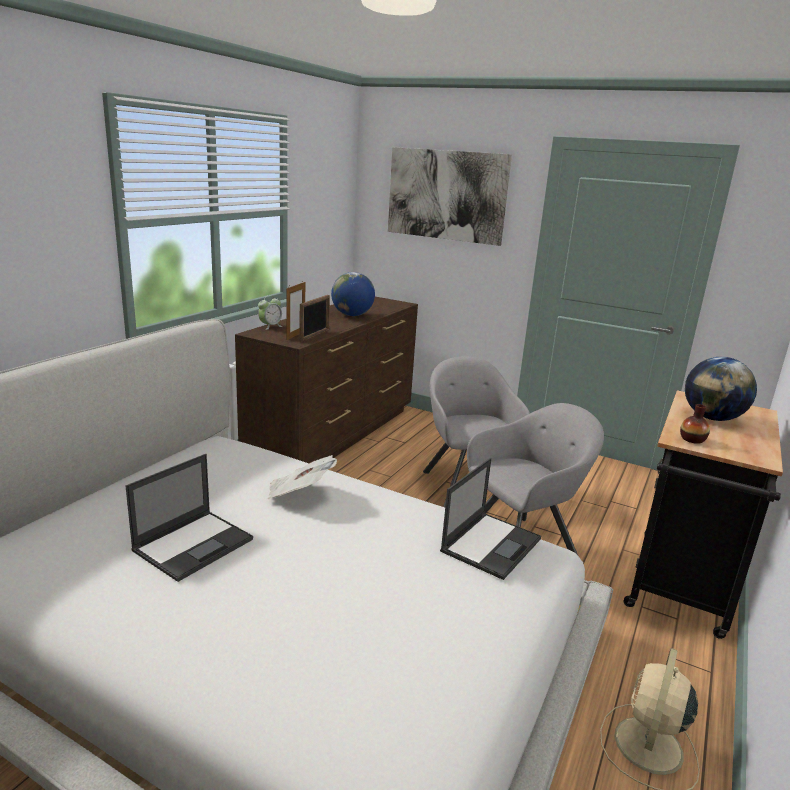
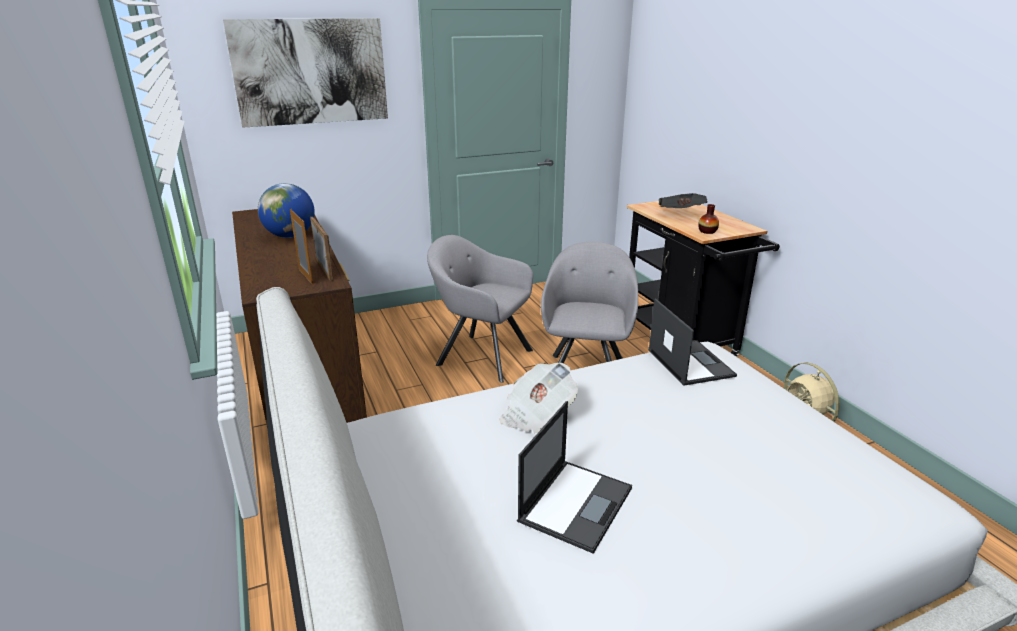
camera: 50 degrees left, 5 degrees up
laptop [125,454,253,582] -> laptop turned 45 degrees clockwise [517,401,632,554]
alarm clock [258,295,282,330] -> none
globe [685,357,757,421] -> newspaper [659,193,708,208]

